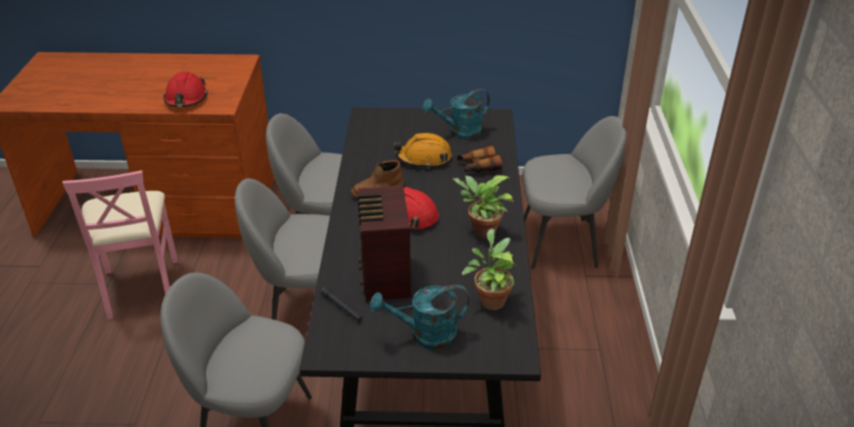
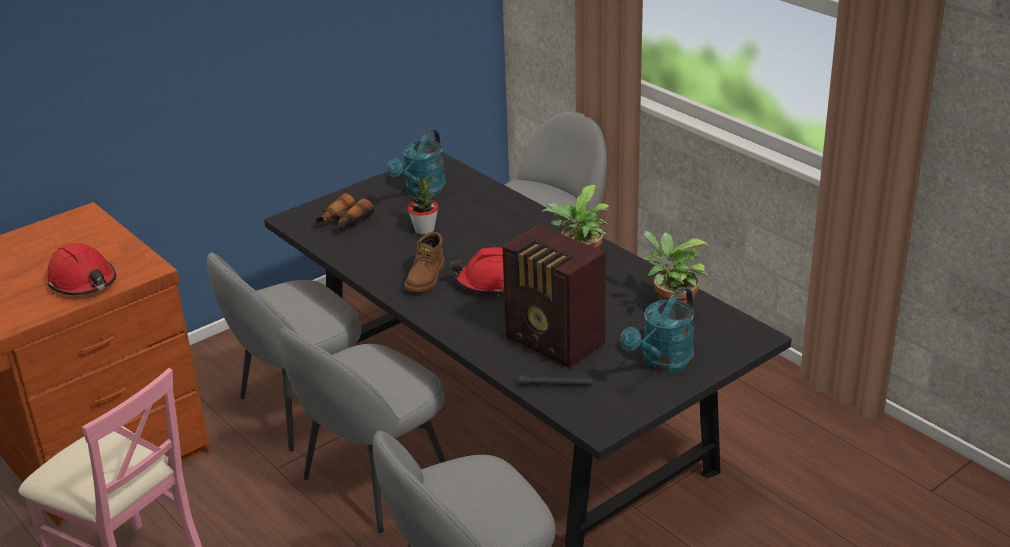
camera: 40 degrees left, 5 degrees down
orange hard hat [394,133,452,169] -> potted plant [407,174,438,235]
binoculars [457,146,502,173] -> binoculars moved to [316,193,374,231]

